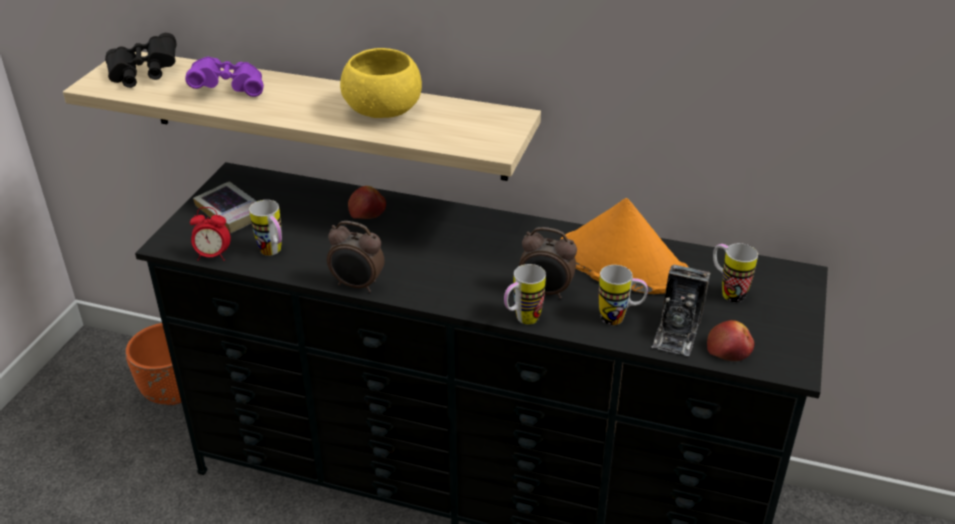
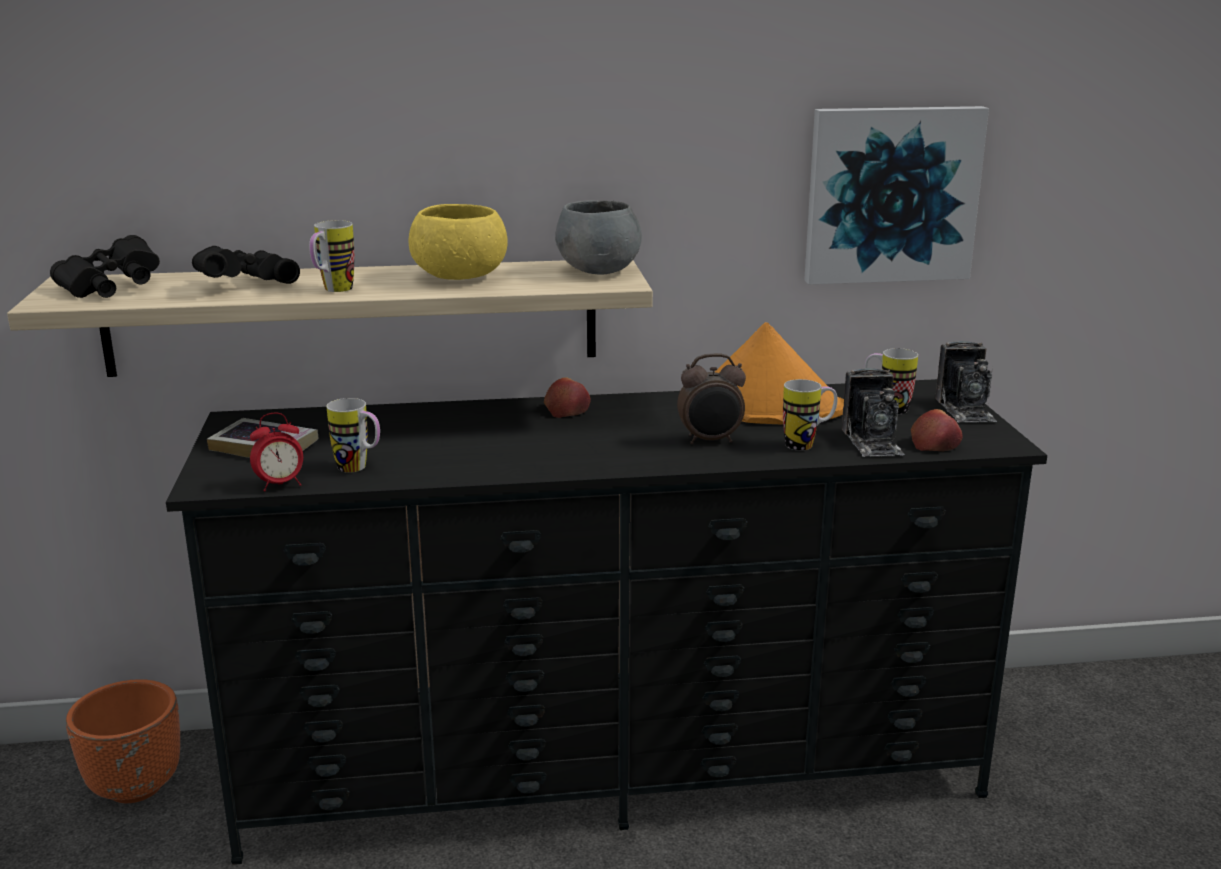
camera: 25 degrees left, 15 degrees down
purple binoculars [185,57,264,97] -> black binoculars [192,246,300,284]
alarm clock [327,221,385,293] -> none
apple [348,186,386,219] -> apple moved to [544,377,591,418]
mug [504,264,546,324] -> mug moved to [309,220,354,292]
none -> grey bowl [555,200,642,275]
none -> picture [804,106,989,284]
none -> camera [935,341,997,423]

